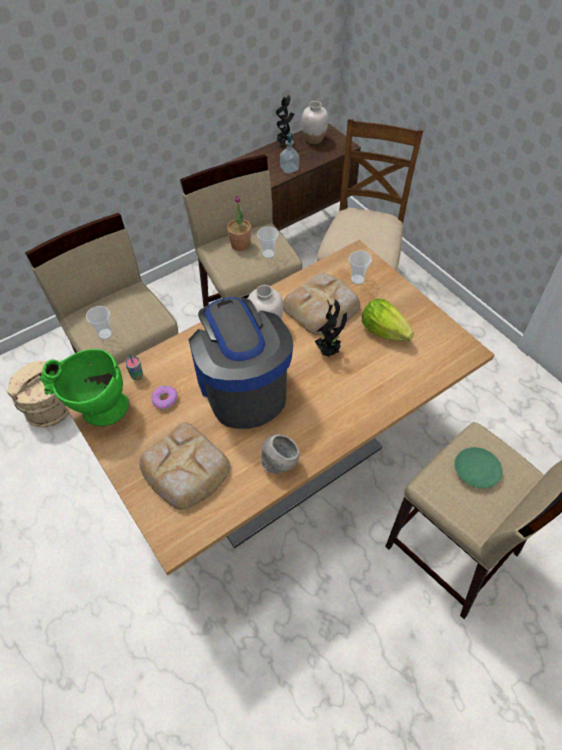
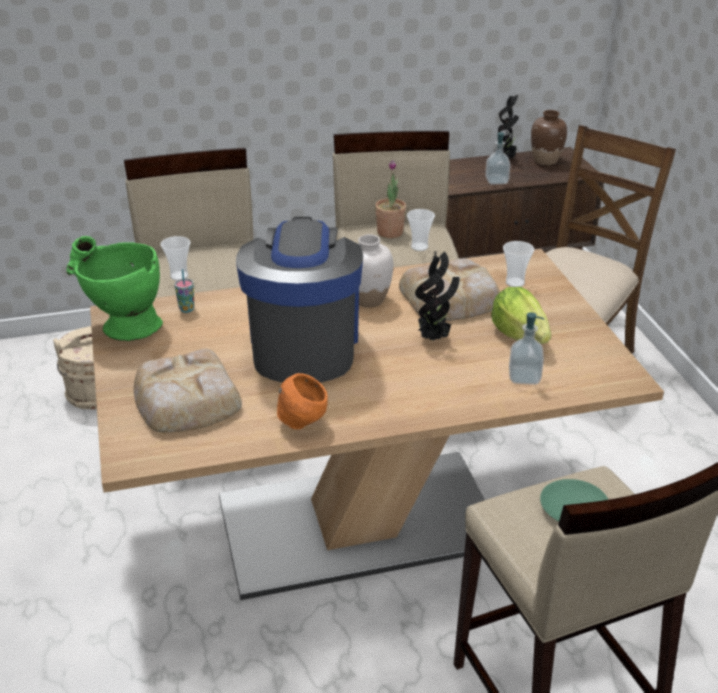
camera: 20 degrees right, 20 degrees down
donut [152,386,178,410] -> none
grey bowl [260,434,299,474] -> orange bowl [277,373,328,429]
white vase [302,101,328,144] -> brown vase [531,110,567,165]
none -> soap dispenser [509,312,544,385]

